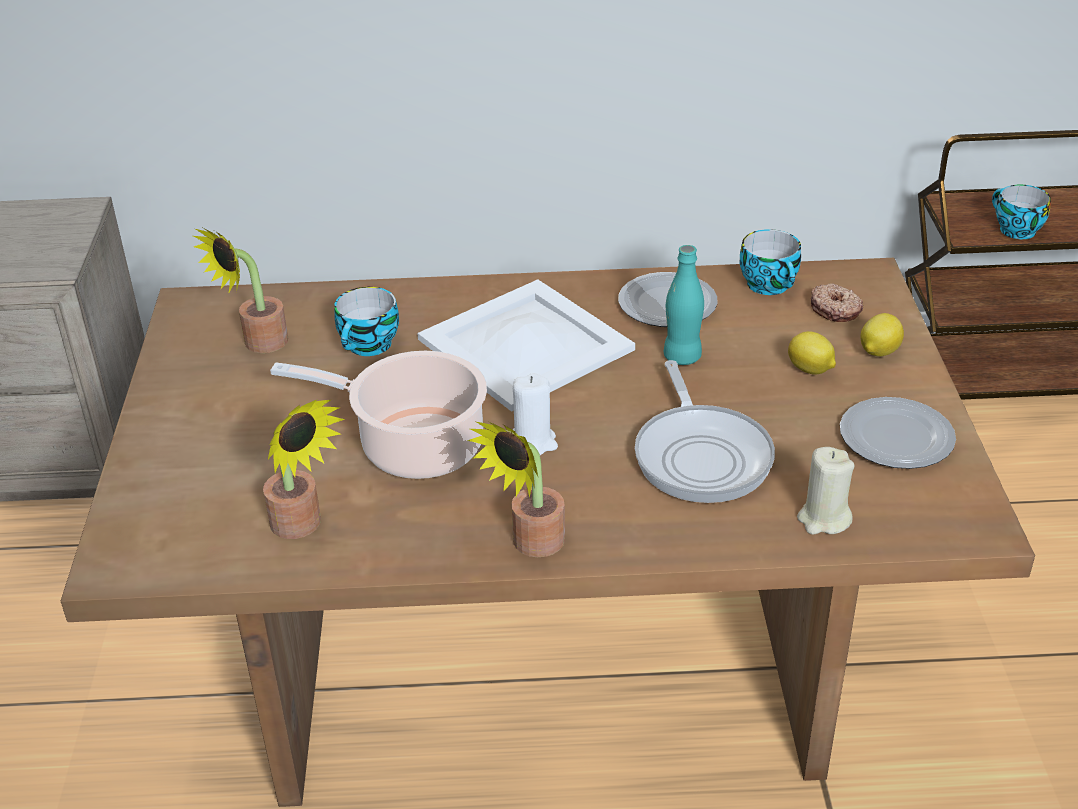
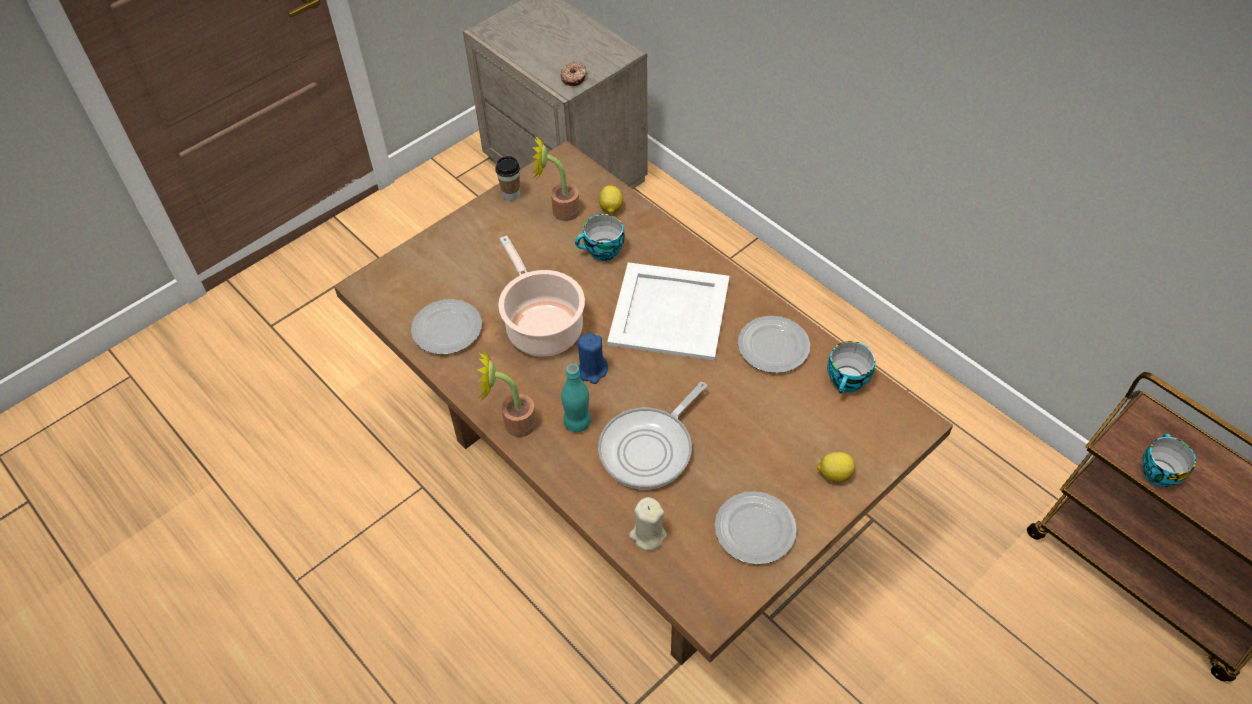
camera: 50 degrees right, 15 degrees up
potted plant [263,400,345,539] -> plate [411,299,482,354]
white candle [513,373,558,455] -> blue candle [578,332,608,384]
turquoise bottle [664,245,704,365] -> turquoise bottle moved to [561,364,591,432]
lemon [788,331,836,375] -> lemon moved to [599,185,623,214]
donut [811,283,863,322] -> donut moved to [560,62,587,86]
none -> cup [495,156,520,201]

